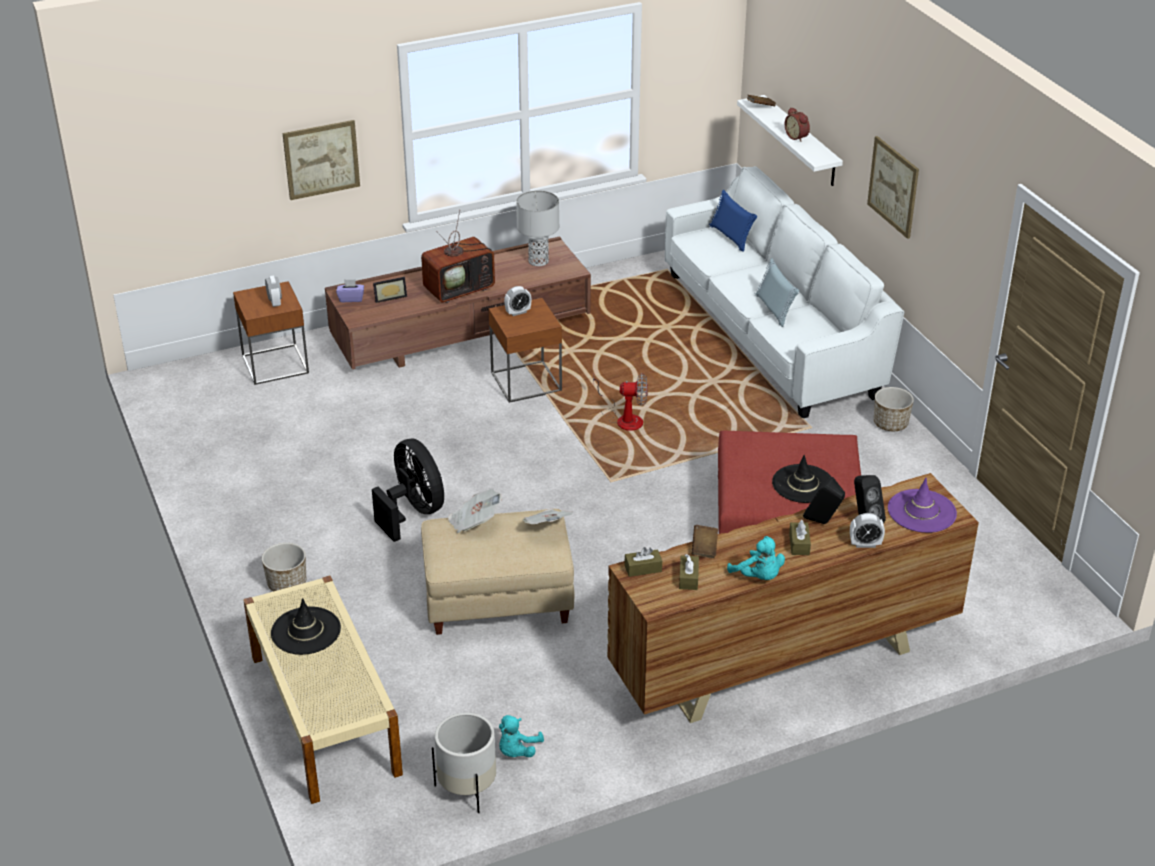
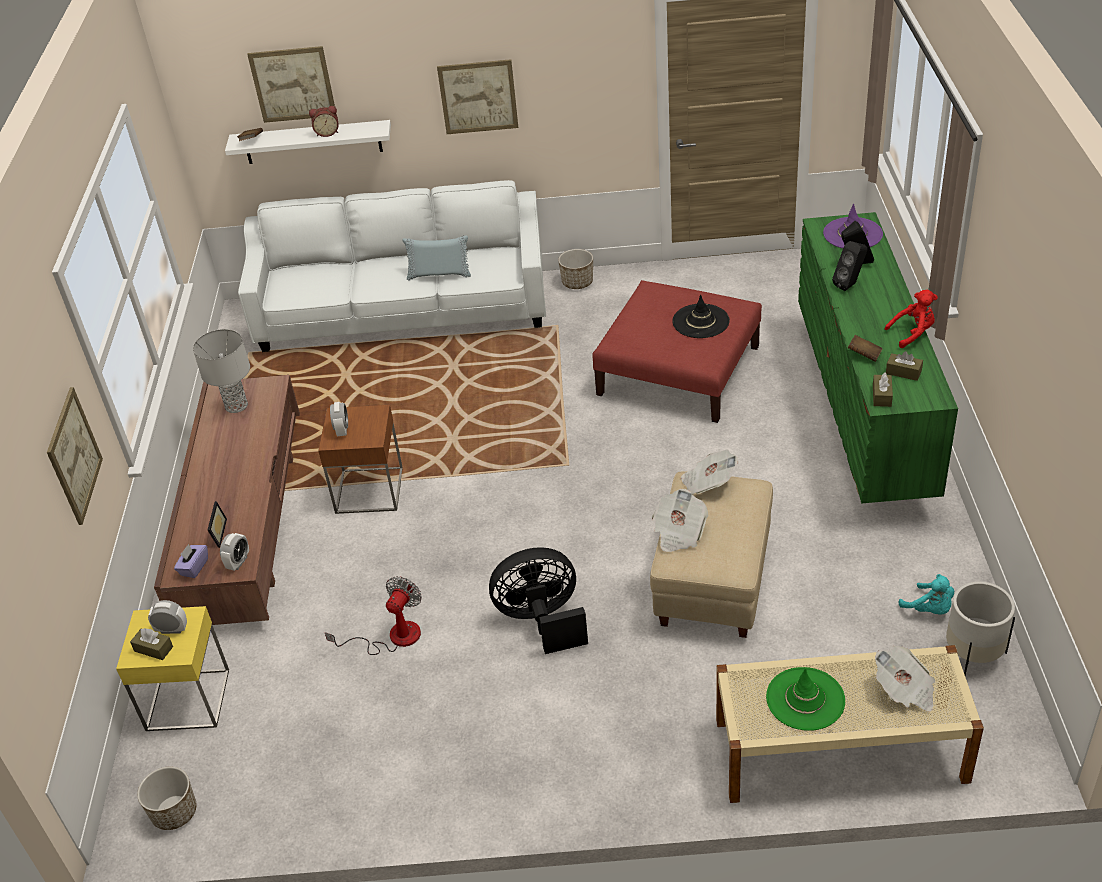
camera: 65 degrees left, 5 degrees up
brown side table [233,281,309,385] -> yellow side table [116,606,229,731]
planter [262,543,306,592] -> planter moved to [137,767,196,830]
black hat [271,598,341,655] -> green hat [766,667,845,731]
television [421,210,496,303] -> none
fan [593,373,648,431] -> fan moved to [325,576,422,655]
brown cabinet [607,473,979,723] -> green cabinet [798,212,958,503]
blue pillow [709,190,757,252] -> none
turquoise plush toy [727,536,785,580] -> red plush toy [885,290,938,348]
brown tissue box [789,520,811,555] -> brown tissue box moved to [130,628,173,660]
alarm clock [850,513,885,548] -> alarm clock moved to [220,533,249,571]
none -> picture [247,46,335,123]
none -> newspaper [875,646,935,711]

